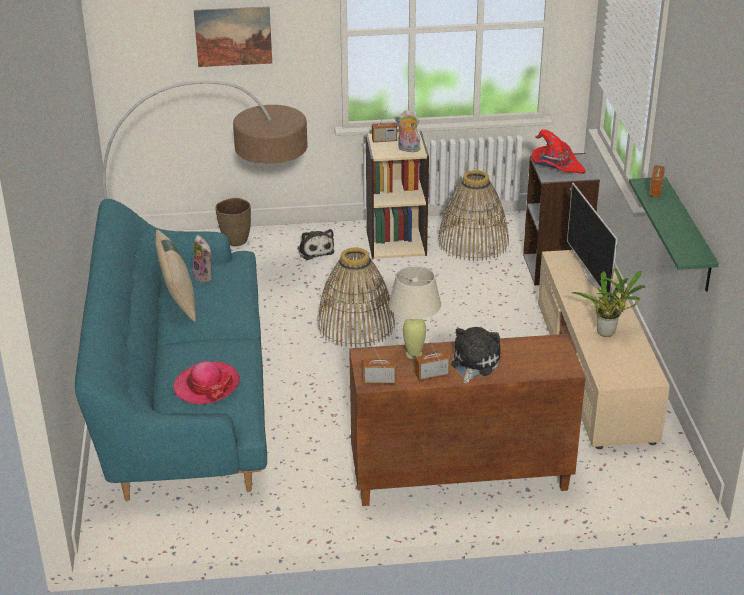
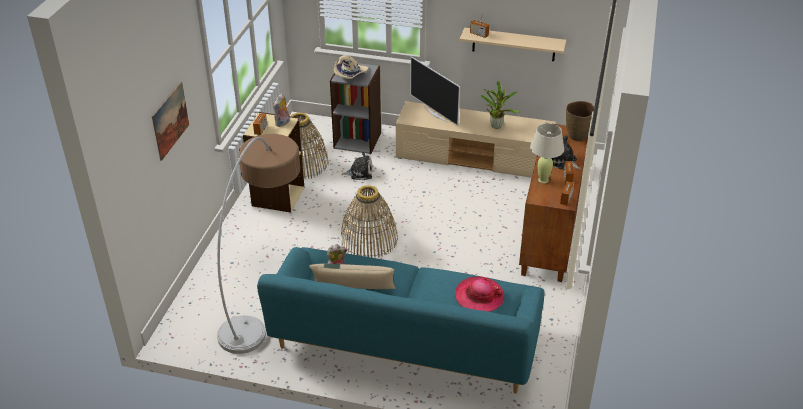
camera: 70 degrees left, 5 degrees up
brown vase [215,198,251,246] -> brown vase moved to [566,101,594,141]
plush toy [297,229,334,260] -> plush toy moved to [341,152,373,180]
red hat [531,129,586,174] -> beige hat [334,55,368,79]
television [567,183,617,300] -> television turned 45 degrees clockwise [410,56,460,126]
green shelf [629,177,719,292] -> beige shelf [460,28,566,61]

